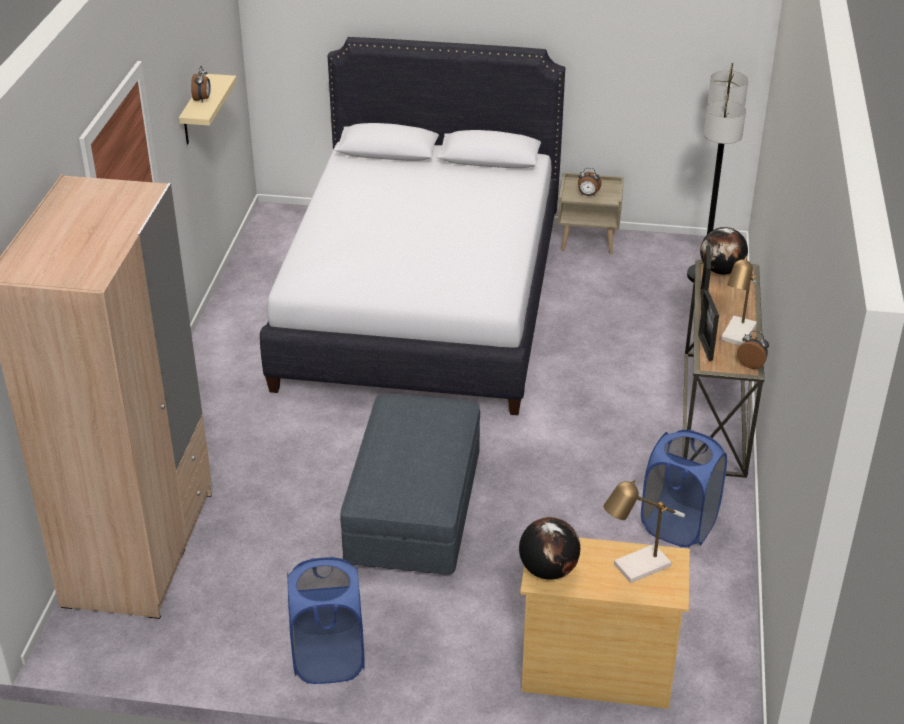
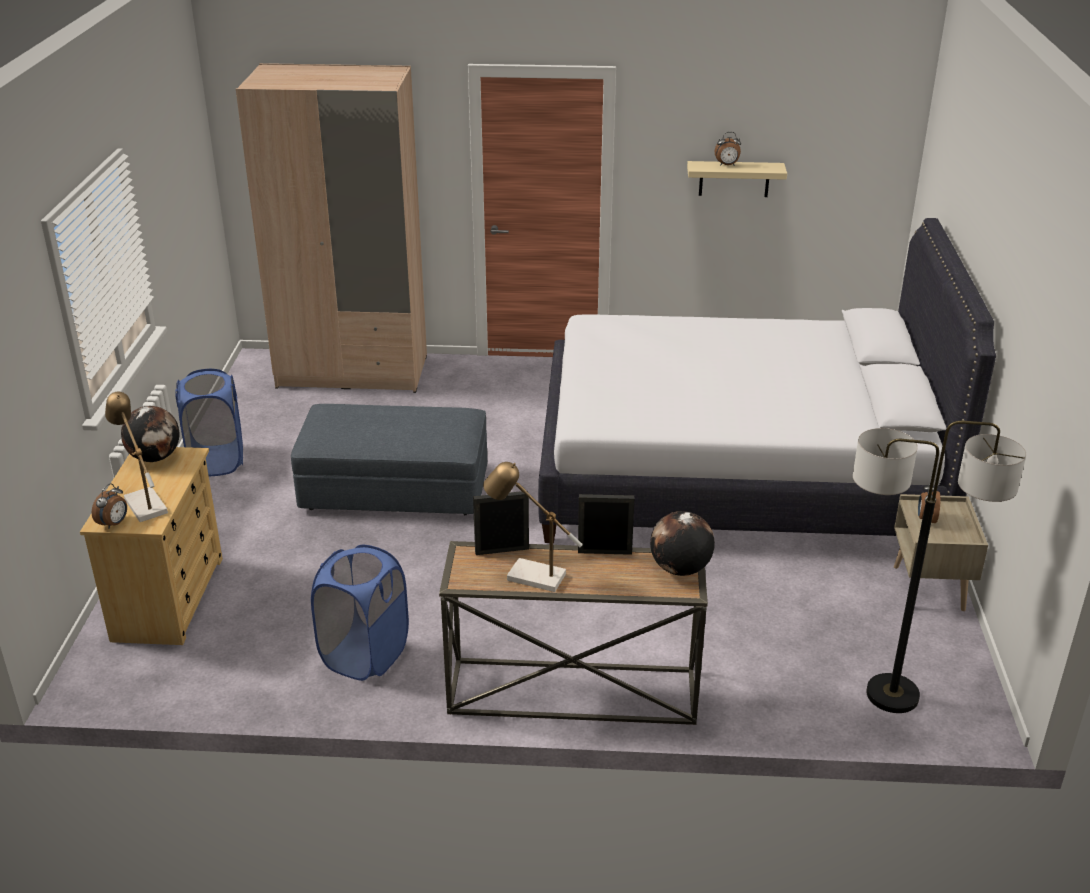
camera: 85 degrees right, 5 degrees down
alarm clock [737,330,769,369] -> alarm clock moved to [92,483,127,529]

